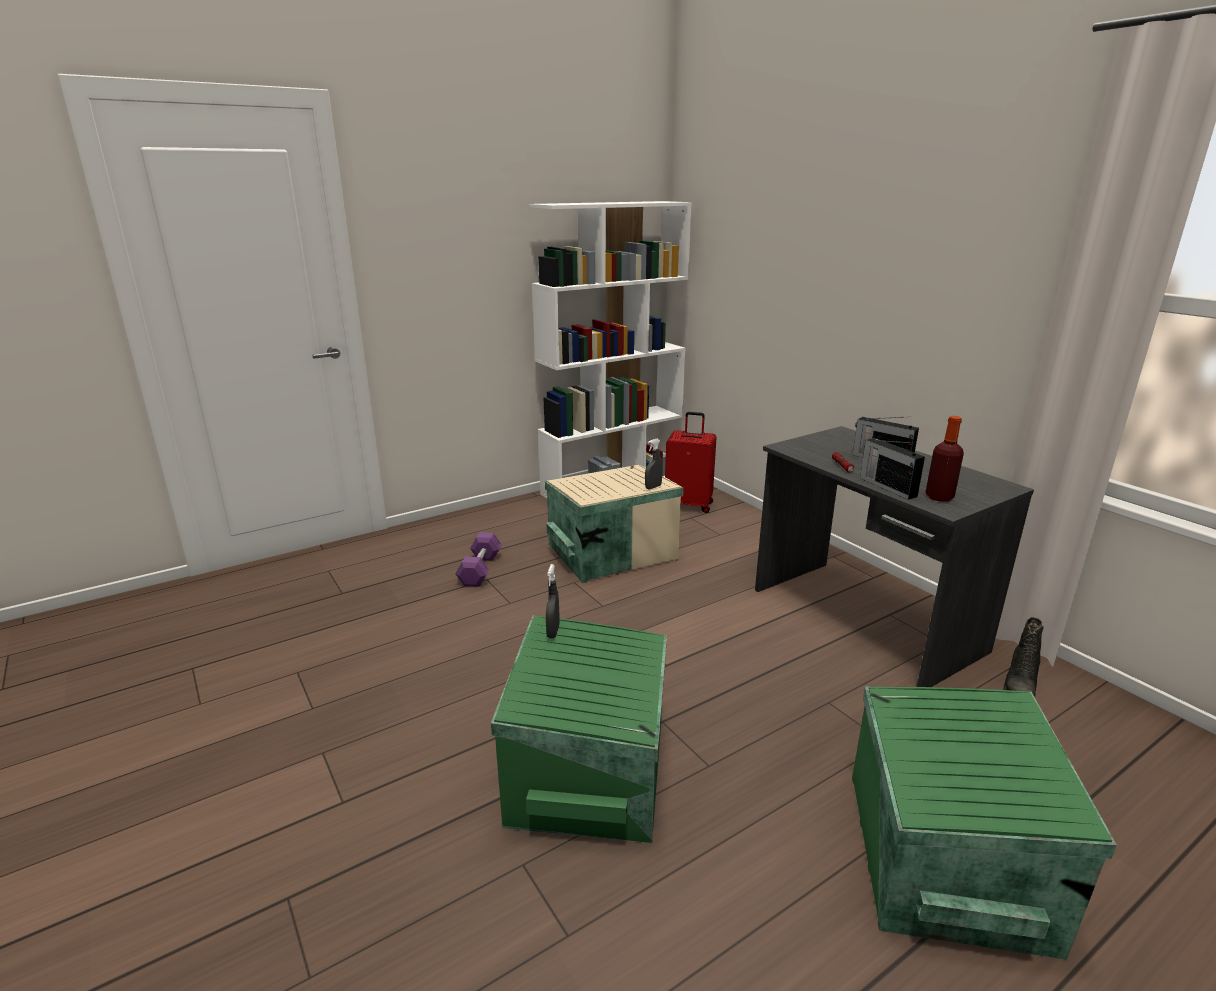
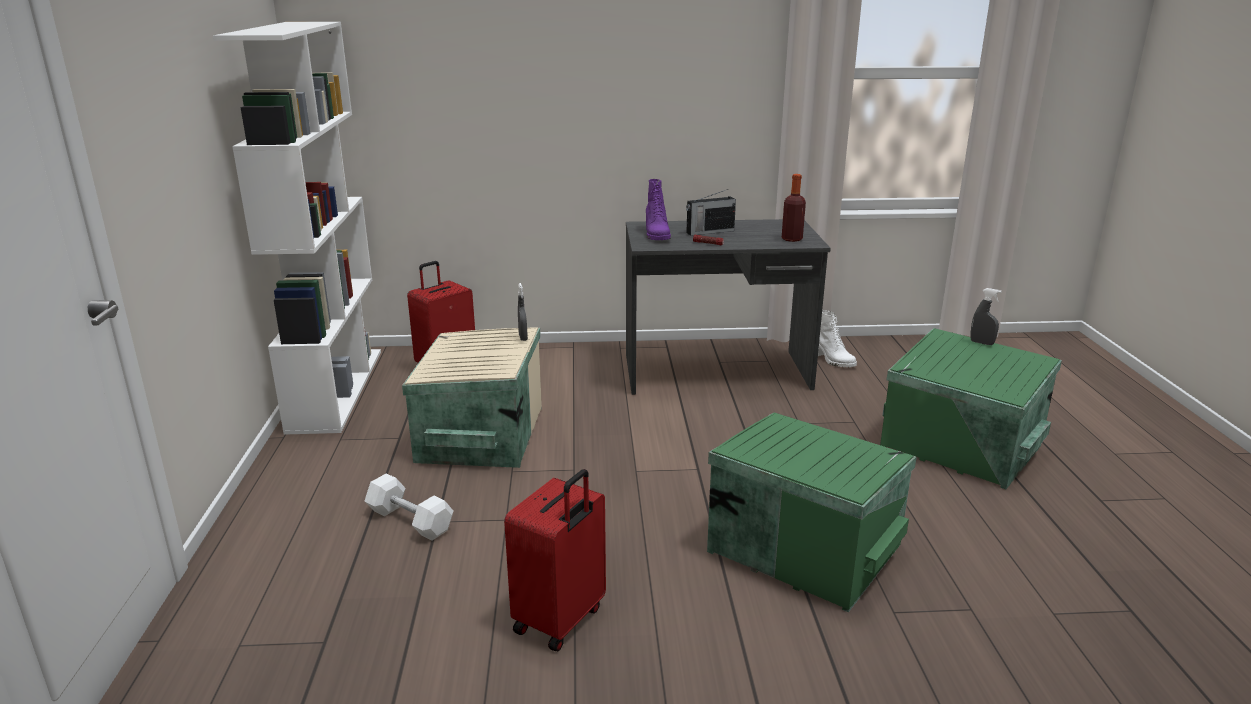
camera: 60 degrees left, 0 degrees up
purple dumbbell [455,532,502,587] -> white dumbbell [364,473,453,540]
grey spray bottle [546,564,560,638] -> grey spray bottle moved to [971,288,1002,345]
radio [860,438,925,499] -> none
black boot [1003,617,1044,697] -> white boot [818,310,857,367]
none -> red suitcase [504,469,606,652]
none -> purple boot [646,179,671,240]

